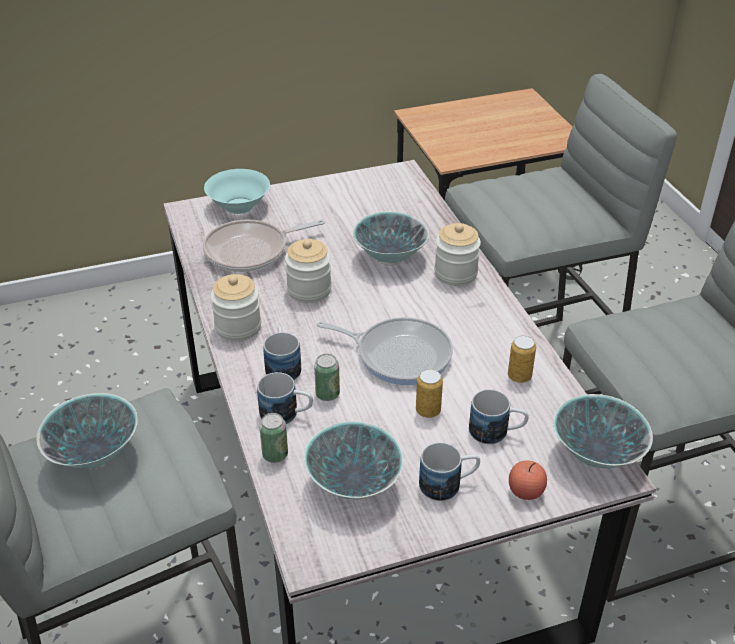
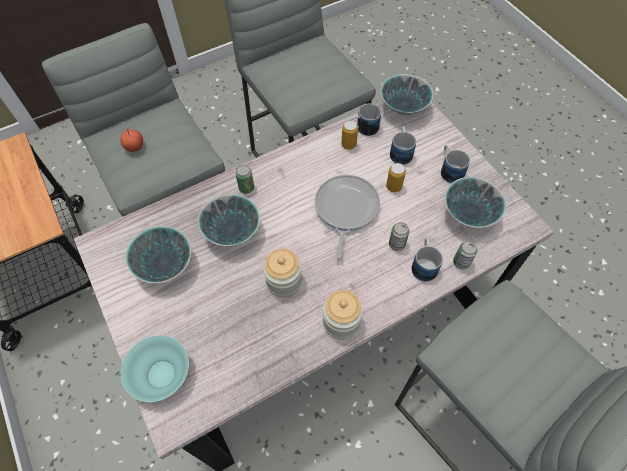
camera: 100 degrees left, 20 degrees up
bowl [36,393,138,469] -> bowl moved to [125,226,191,284]
frying pan [203,219,325,272] -> none
mug [263,326,301,380] -> mug moved to [349,104,381,136]
jar [434,223,481,286] -> can [235,165,254,194]
apple [509,460,547,500] -> apple moved to [120,129,143,152]

